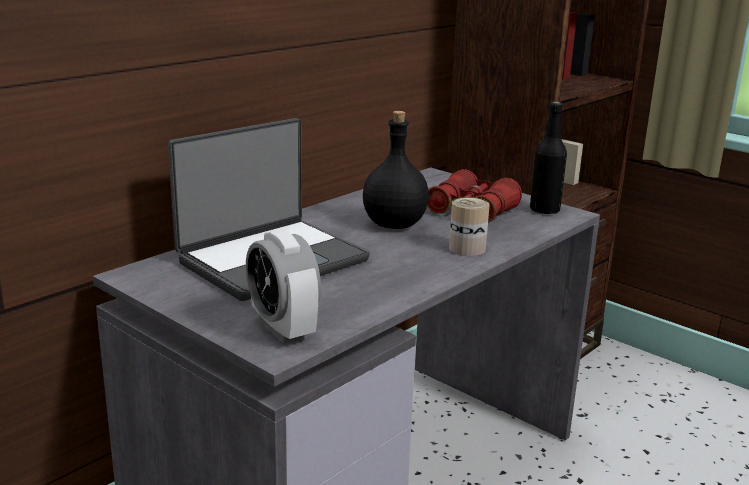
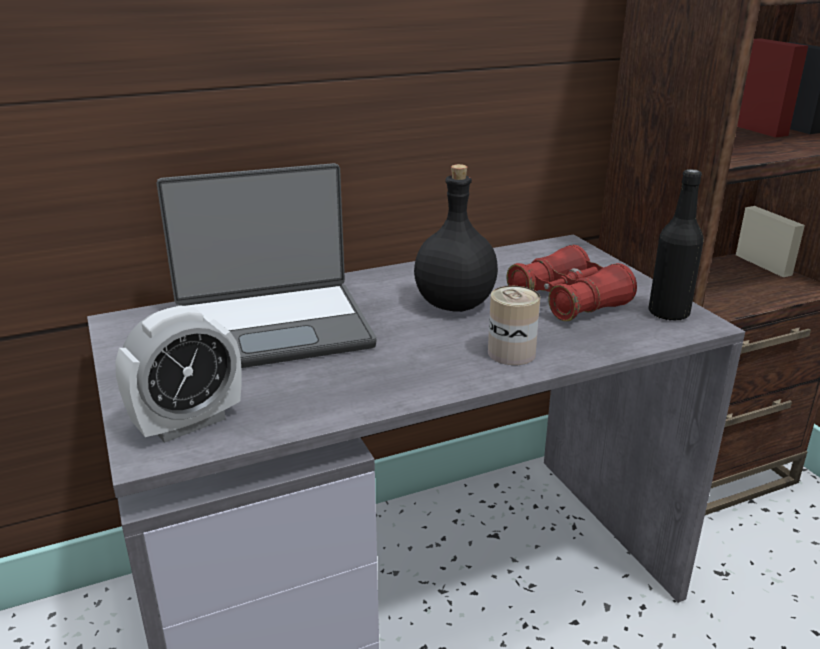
camera: 25 degrees right, 5 degrees up
alarm clock [246,230,321,344] -> alarm clock turned 120 degrees counterclockwise [115,306,242,443]

